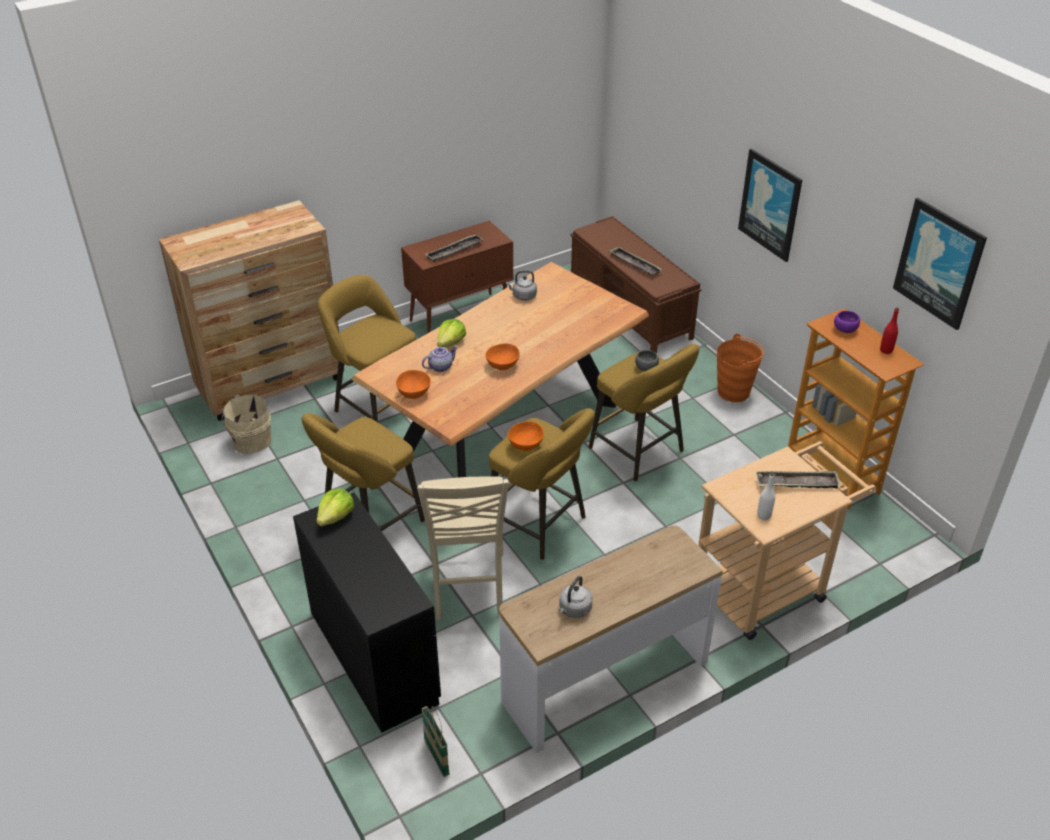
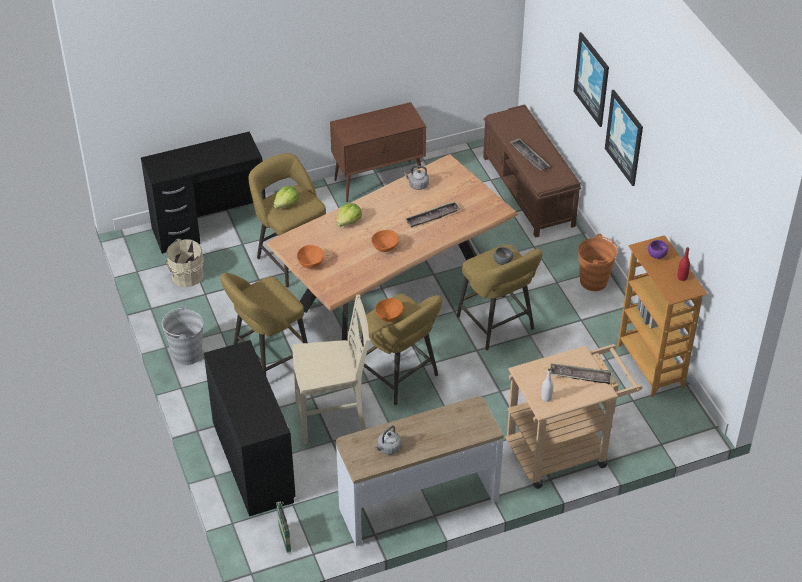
camera: 10 degrees right, 5 degrees up
brown dresser [159,200,344,421] -> black desk [141,132,268,254]
lettuce [317,489,354,526] -> lettuce moved to [273,186,299,209]
beige chair [418,476,509,620] -> beige chair turned 105 degrees counterclockwise [293,294,370,444]
teapot [422,346,458,372] -> none
tray [426,234,483,262] -> tray moved to [405,201,461,228]
picture [893,198,987,330] -> picture moved to [574,32,609,127]
none -> grey bucket [162,305,203,365]

